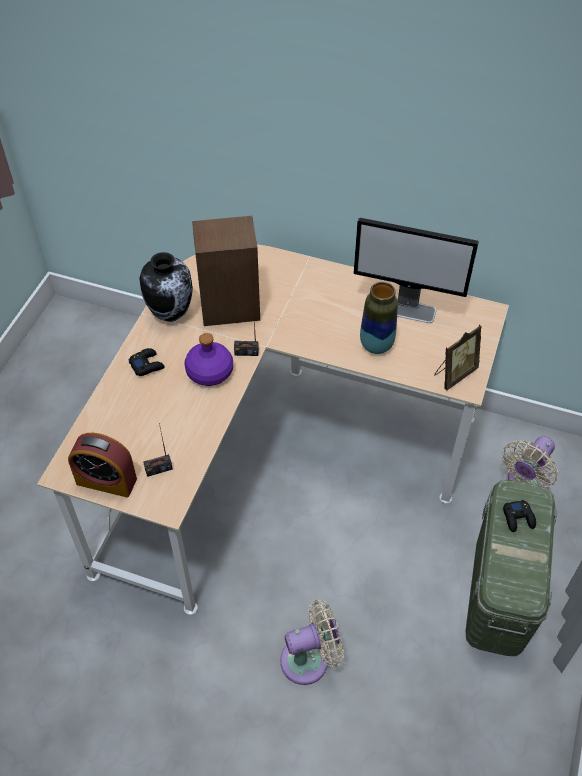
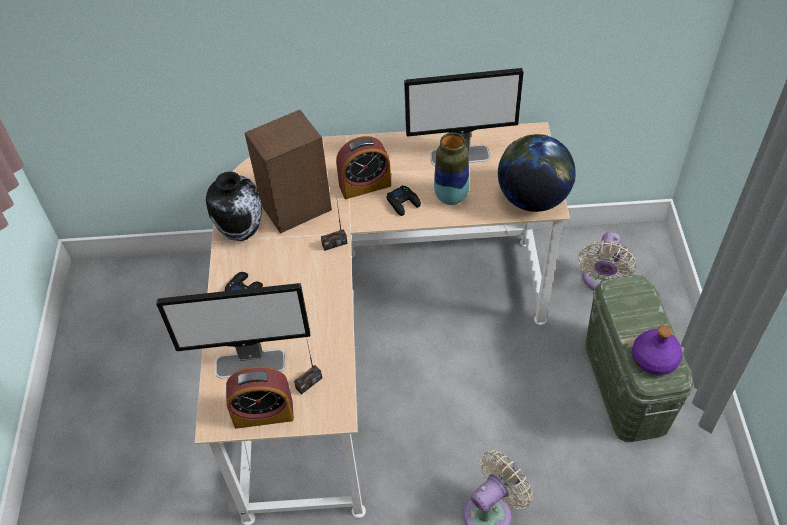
camera: 20 degrees left, 0 degrees up
purple bottle [184,333,233,386] -> purple bottle moved to [632,325,682,375]
picture frame [434,325,482,390] -> globe [498,134,576,212]
black game controller [503,500,536,532] -> black game controller moved to [387,185,421,216]
none -> monitor [156,283,310,379]
none -> alarm clock [336,136,391,199]

